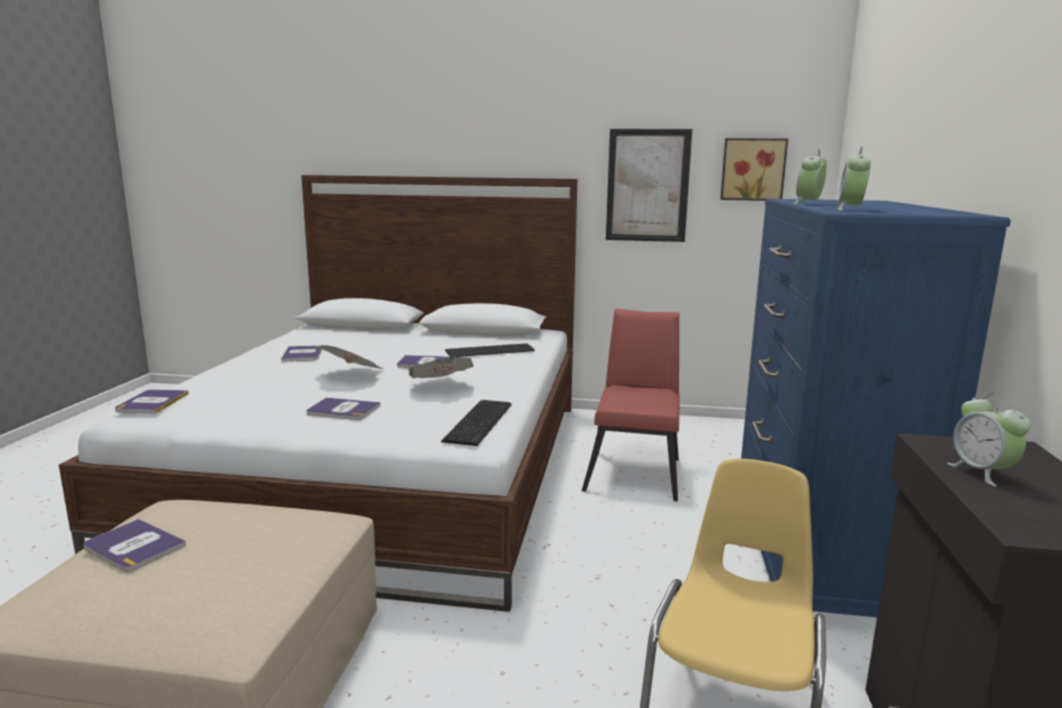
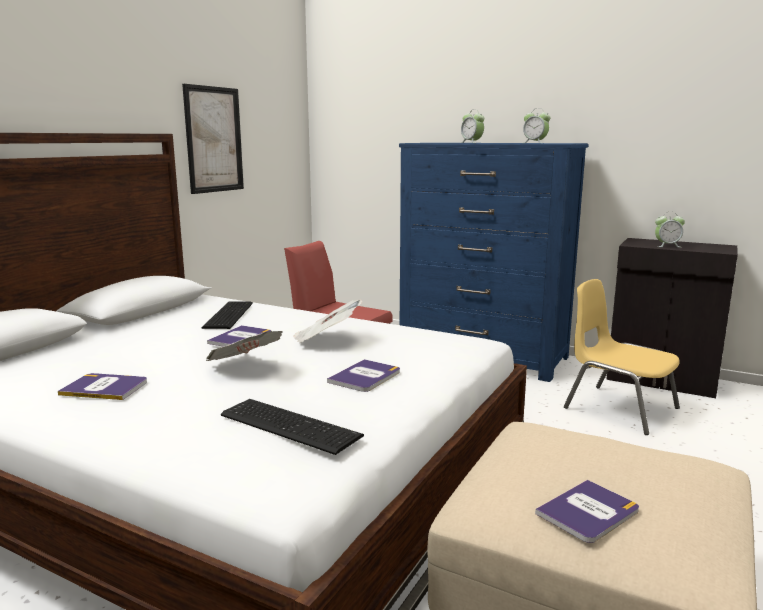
camera: 70 degrees left, 0 degrees up
book [115,389,189,414] -> none
keyboard [441,400,512,446] -> keyboard moved to [221,399,364,455]
picture [720,138,788,201] -> none

